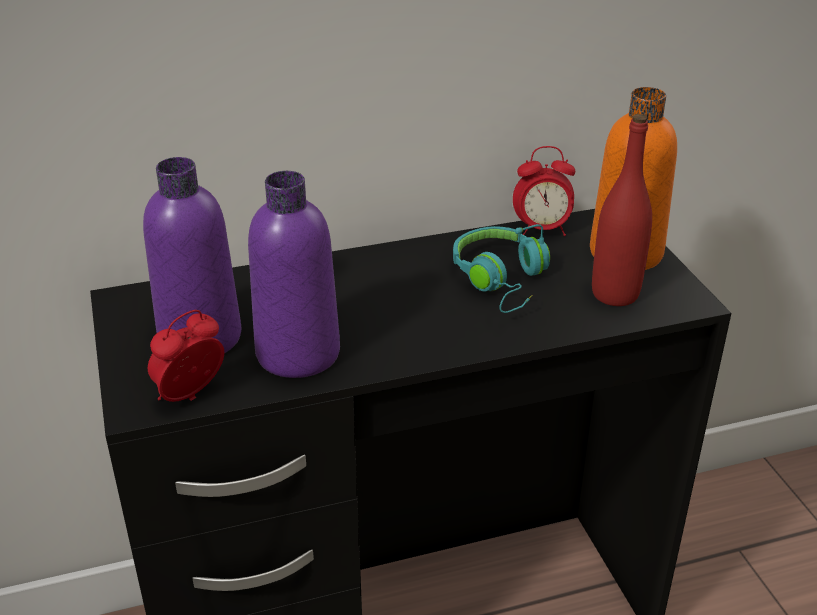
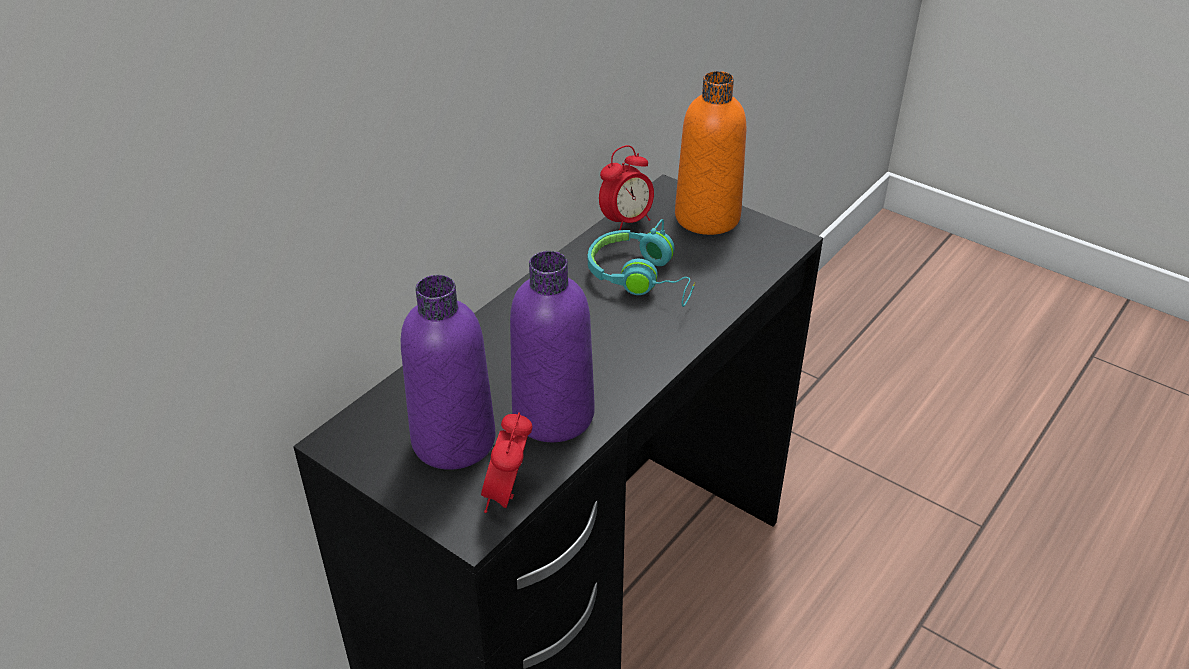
camera: 35 degrees left, 5 degrees up
red bottle [592,114,652,306] -> none

